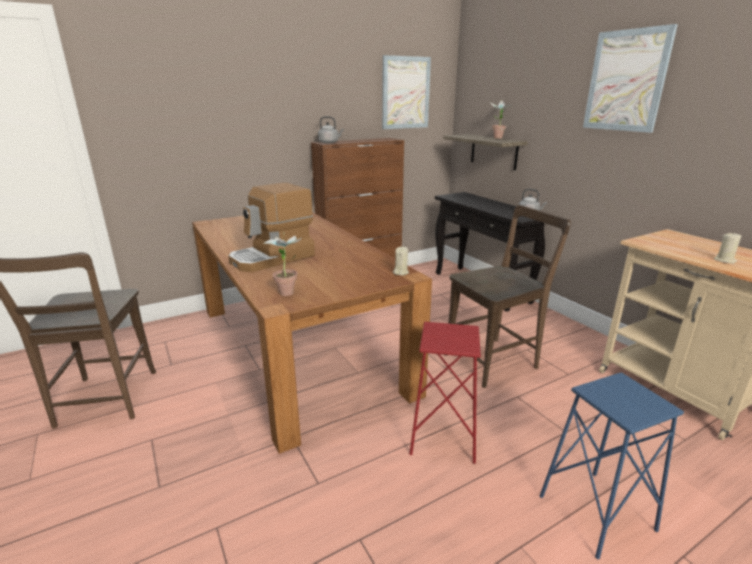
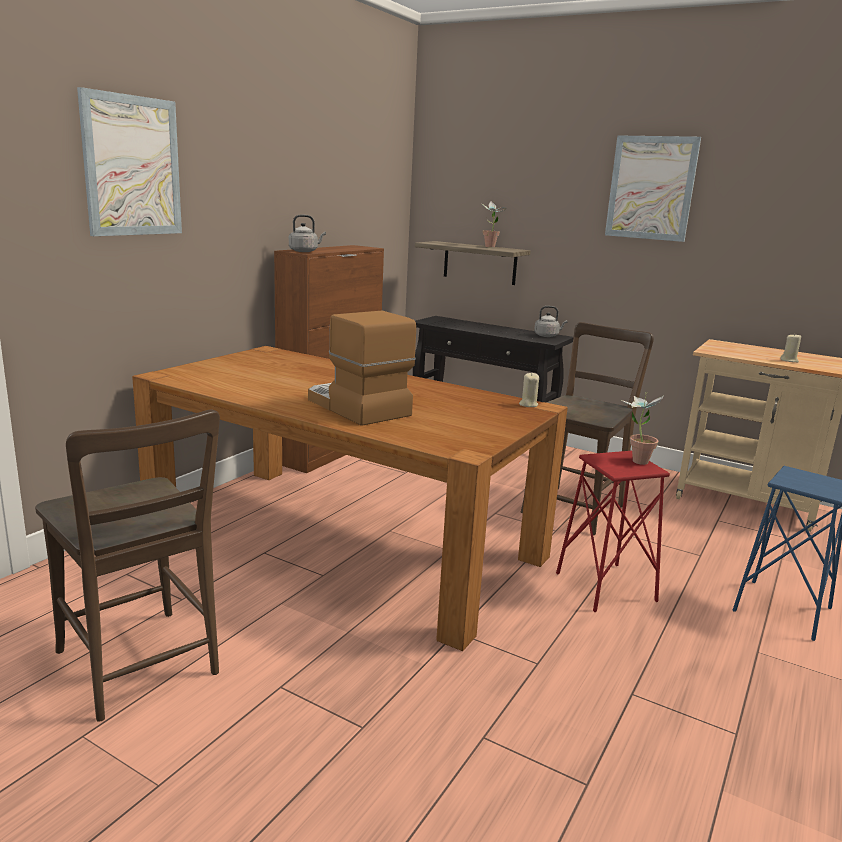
camera: 30 degrees left, 5 degrees down
coffee machine [228,183,315,272] -> coffee machine turned 120 degrees clockwise [308,311,416,426]
potted plant [263,232,302,296] -> potted plant moved to [620,392,664,465]
picture [382,55,431,129] -> picture moved to [77,87,182,236]

